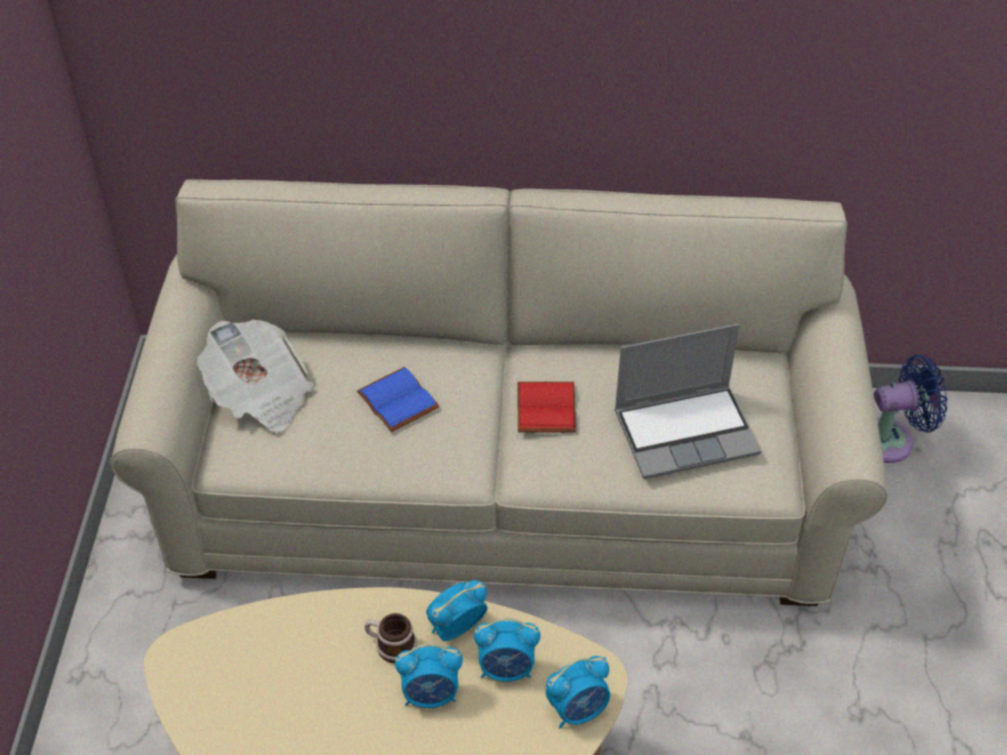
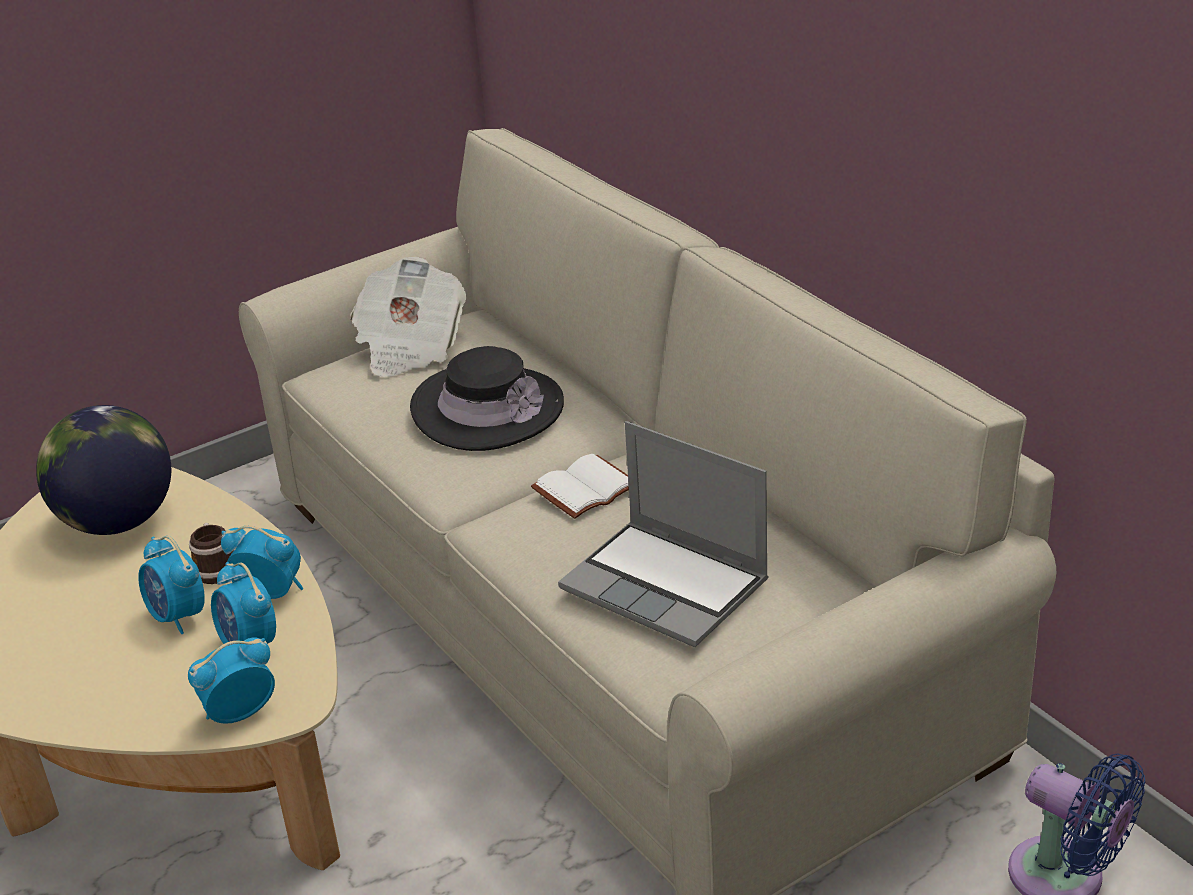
camera: 55 degrees right, 15 degrees down
blue book [357,367,439,432] -> black hat [410,346,564,451]
red book [517,382,576,433] -> white book [531,454,629,519]
alarm clock [546,656,610,728] -> alarm clock turned 120 degrees clockwise [188,637,275,724]
none -> globe [36,405,171,535]

